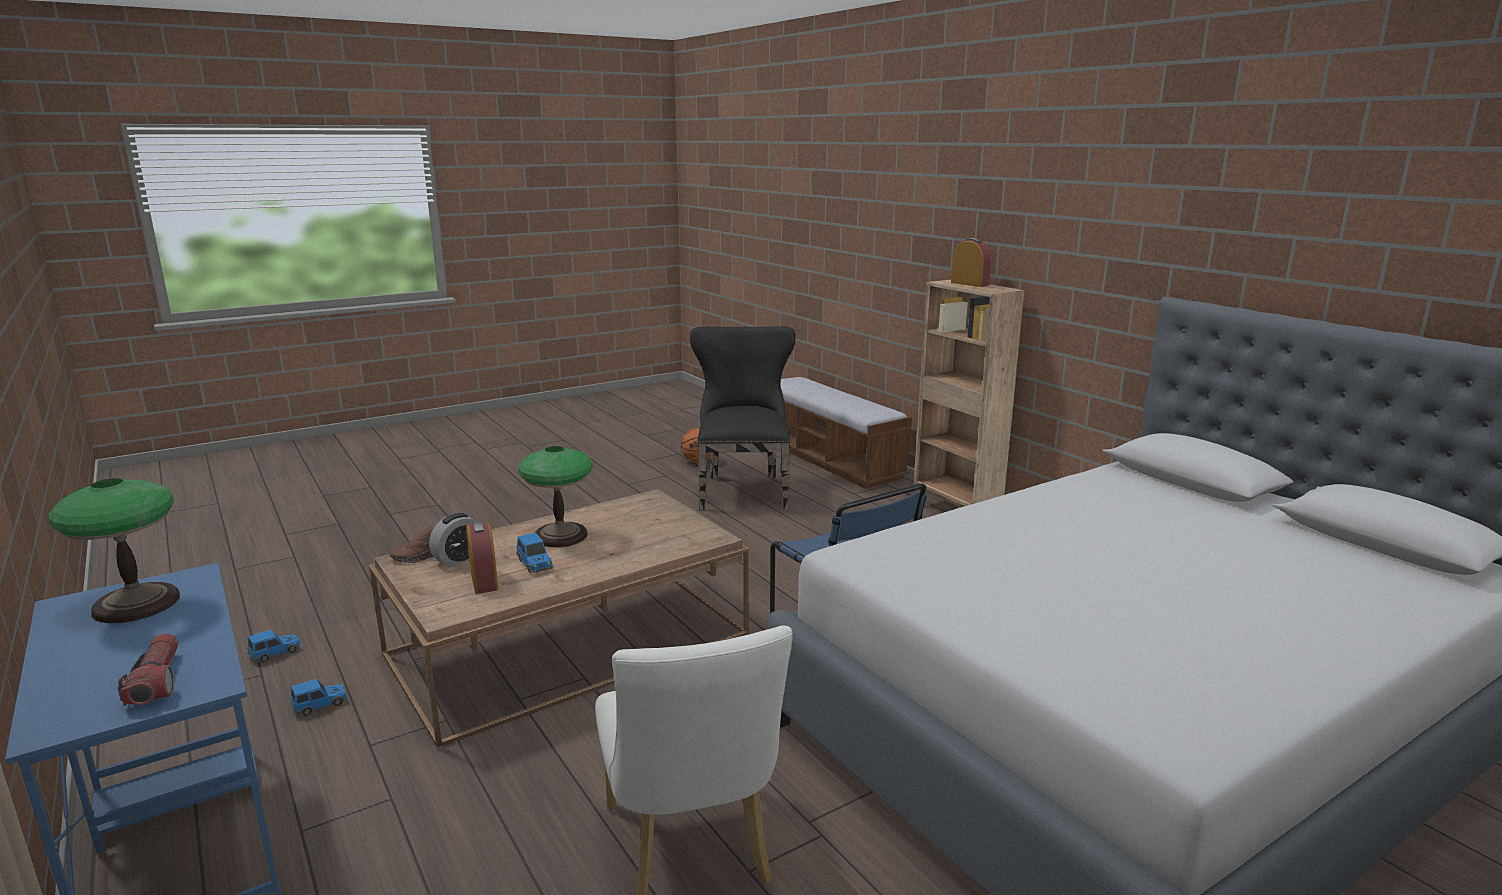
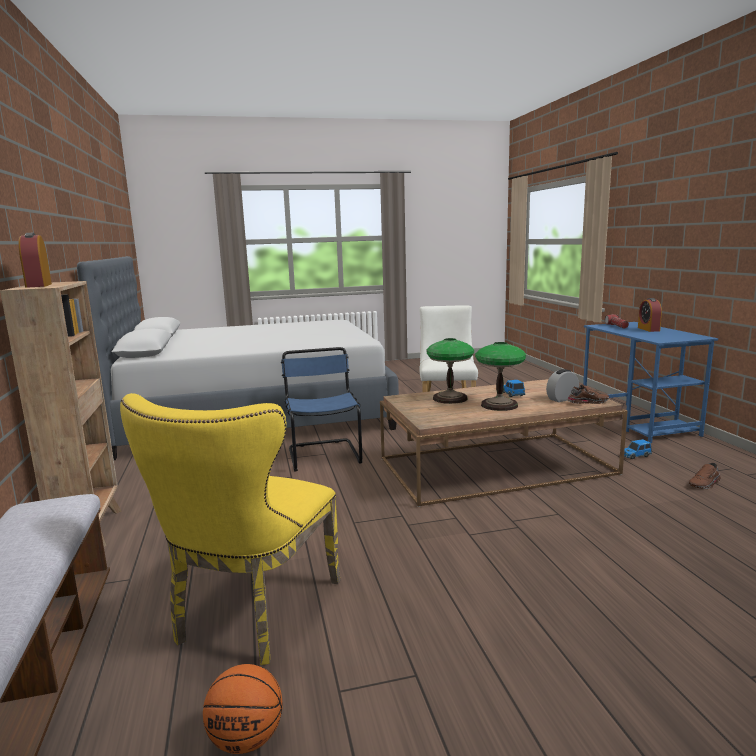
camera: 160 degrees left, 5 degrees down
table lamp [49,478,180,623] -> table lamp moved to [426,338,474,404]
toy car [247,630,302,662] -> brown shoe [689,463,721,489]
alarm clock [466,520,498,594] -> alarm clock moved to [638,298,662,332]
black chair [690,326,796,511] -> yellow chair [120,393,340,665]

